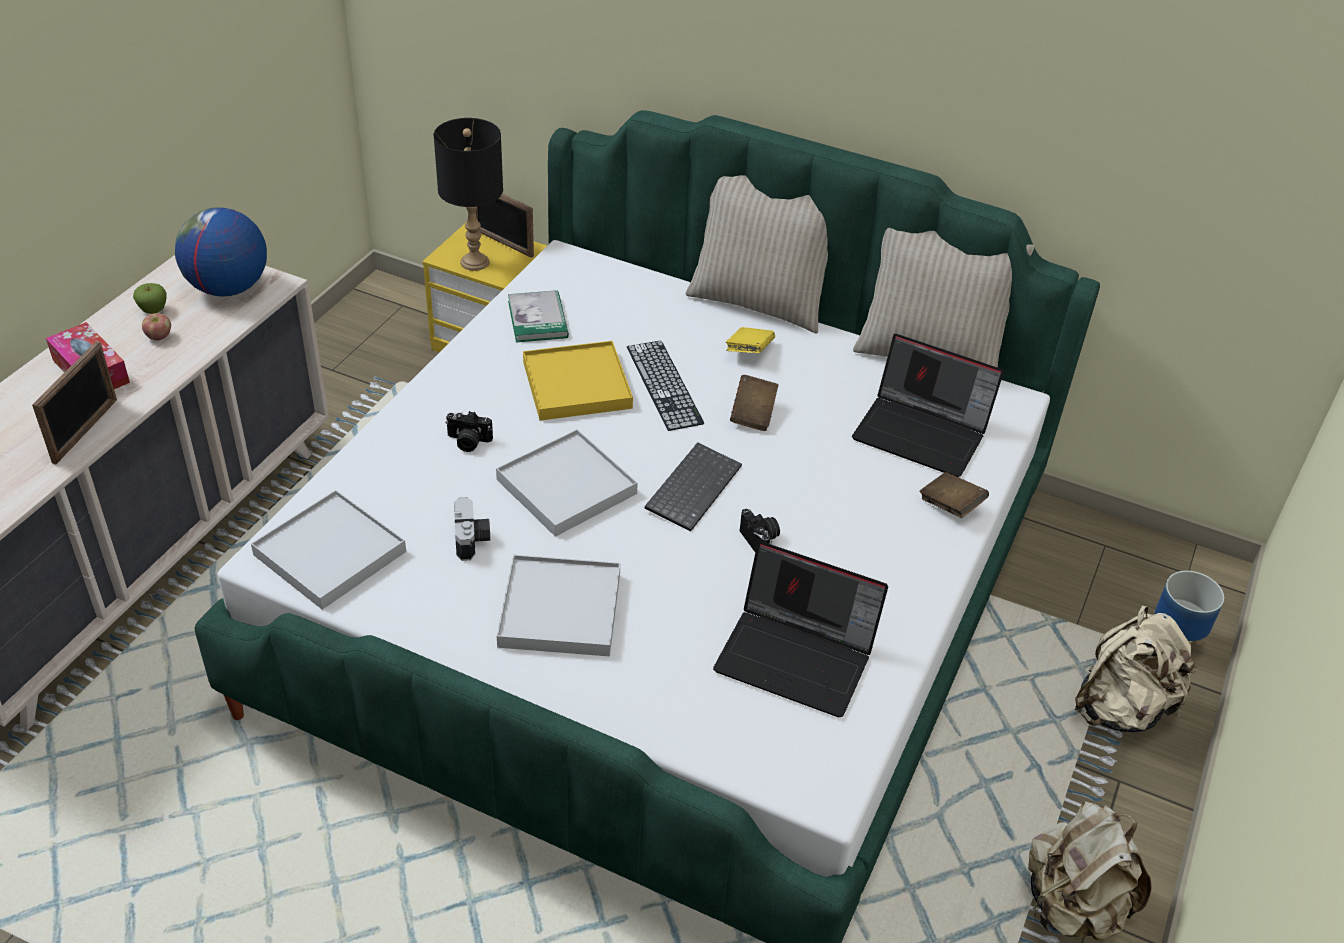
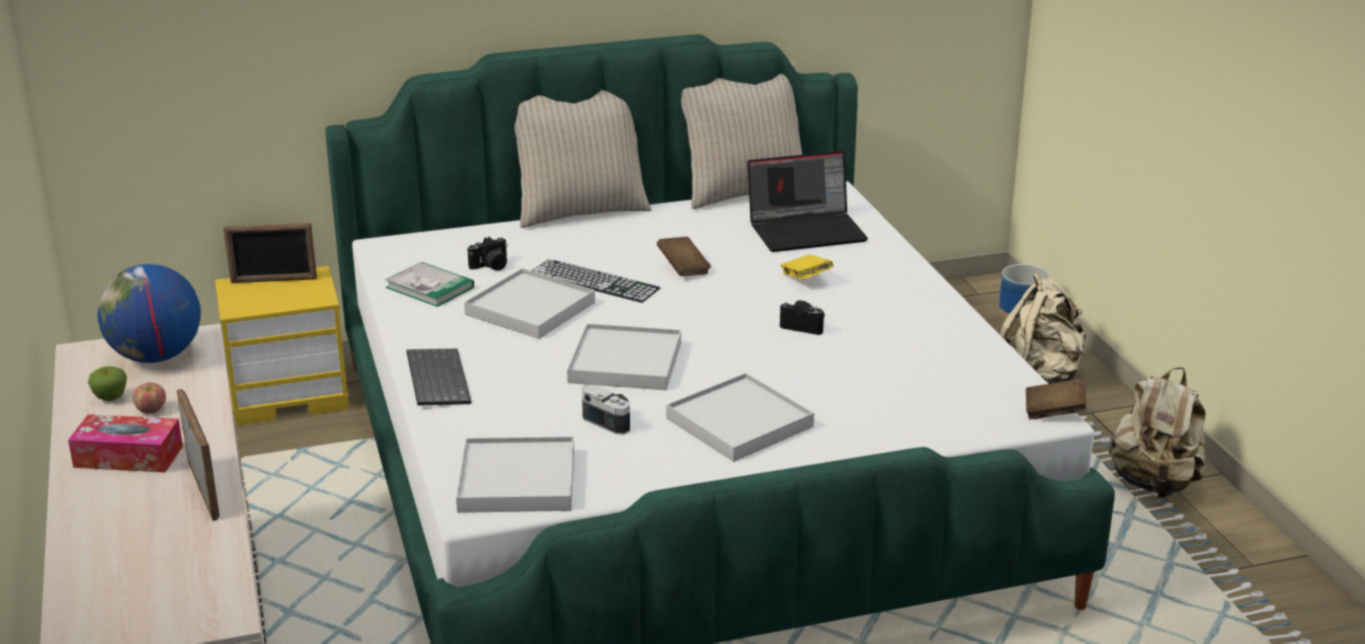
camera: 40 degrees left, 15 degrees down
black table lamp [434,118,503,271] -> none
camera [445,411,493,452] -> camera moved to [467,237,507,271]
yellow tray [523,341,633,421] -> white tray [464,268,595,339]
keyboard [645,442,742,532] -> keyboard moved to [406,349,471,406]
laptop [713,541,888,717] -> none
yellow book [726,327,775,353] -> yellow book moved to [780,255,834,280]
brown book [919,472,989,518] -> brown book moved to [1026,378,1087,420]

